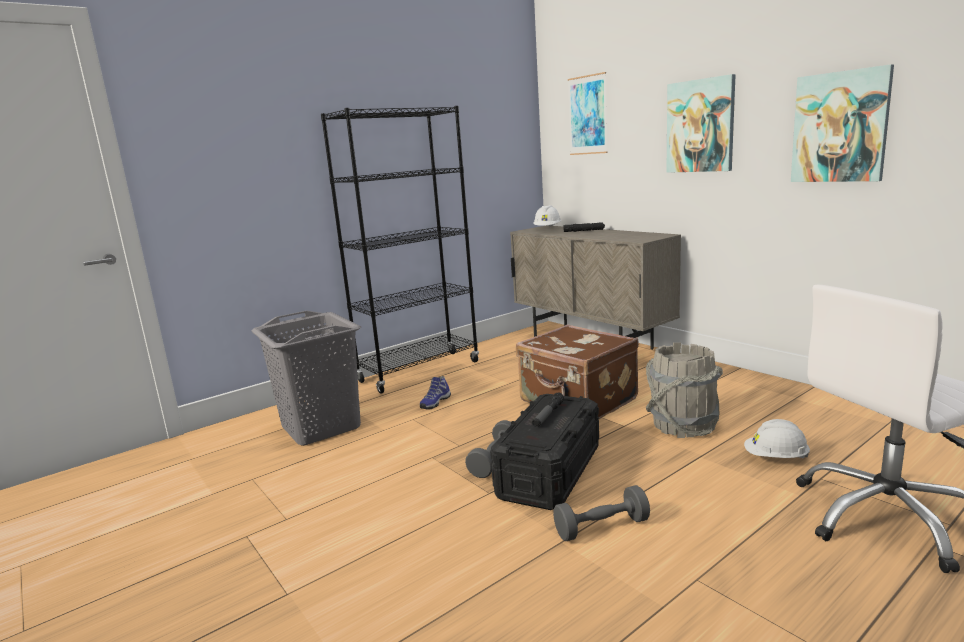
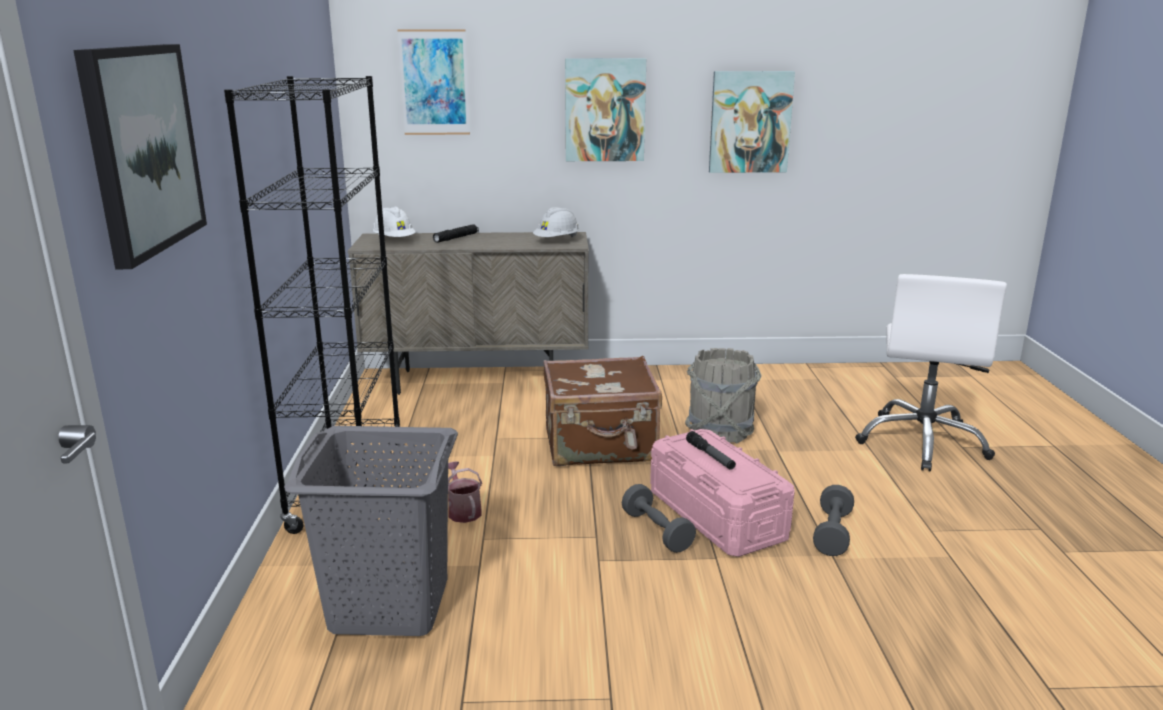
camera: 55 degrees left, 5 degrees up
shoe [420,376,451,409] -> watering can [448,461,482,523]
black storage box [490,394,599,510] -> pink storage box [650,429,795,557]
white hard hat [744,419,810,458] -> white hard hat moved to [533,207,579,237]
none -> picture [73,44,207,269]

